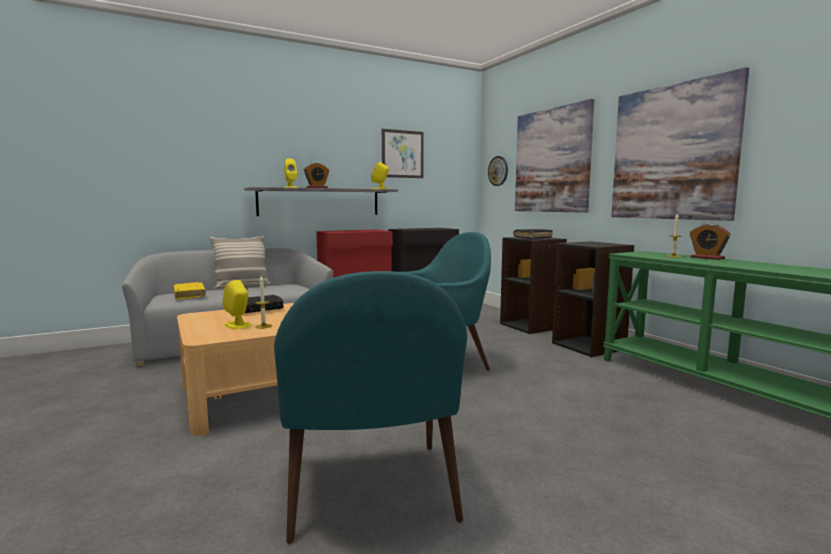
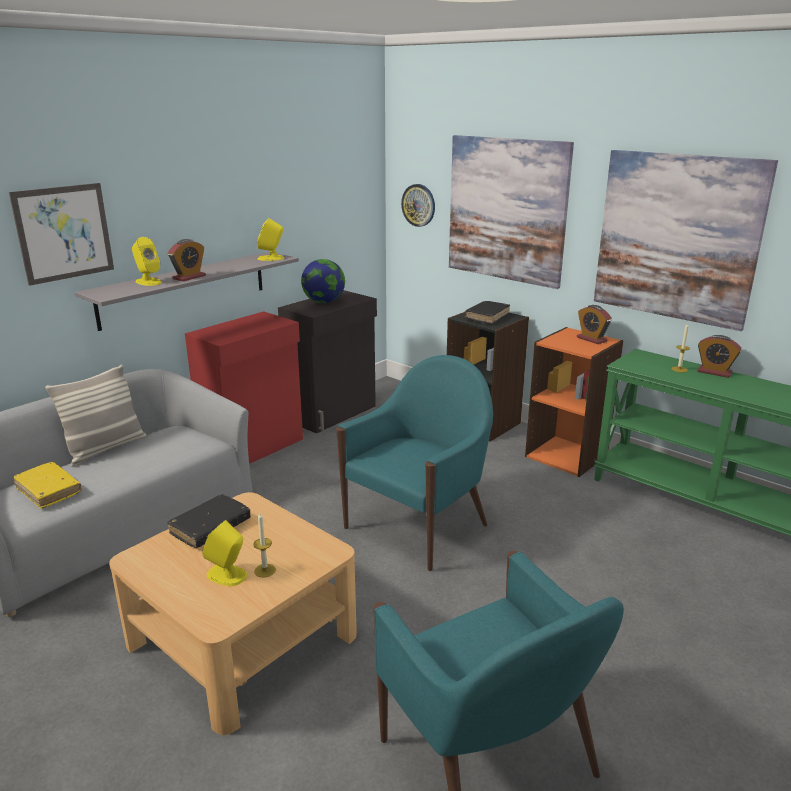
camera: 20 degrees left, 15 degrees up
picture [382,129,424,178] -> picture moved to [9,183,114,286]
black bookcase [552,241,634,357] -> orange bookcase [525,327,624,477]
none -> globe [301,259,345,303]
none -> alarm clock [577,305,612,344]

